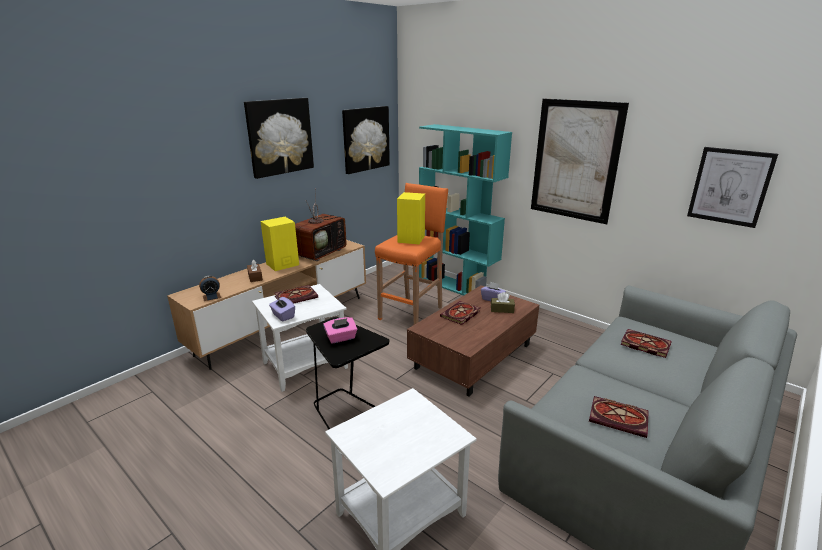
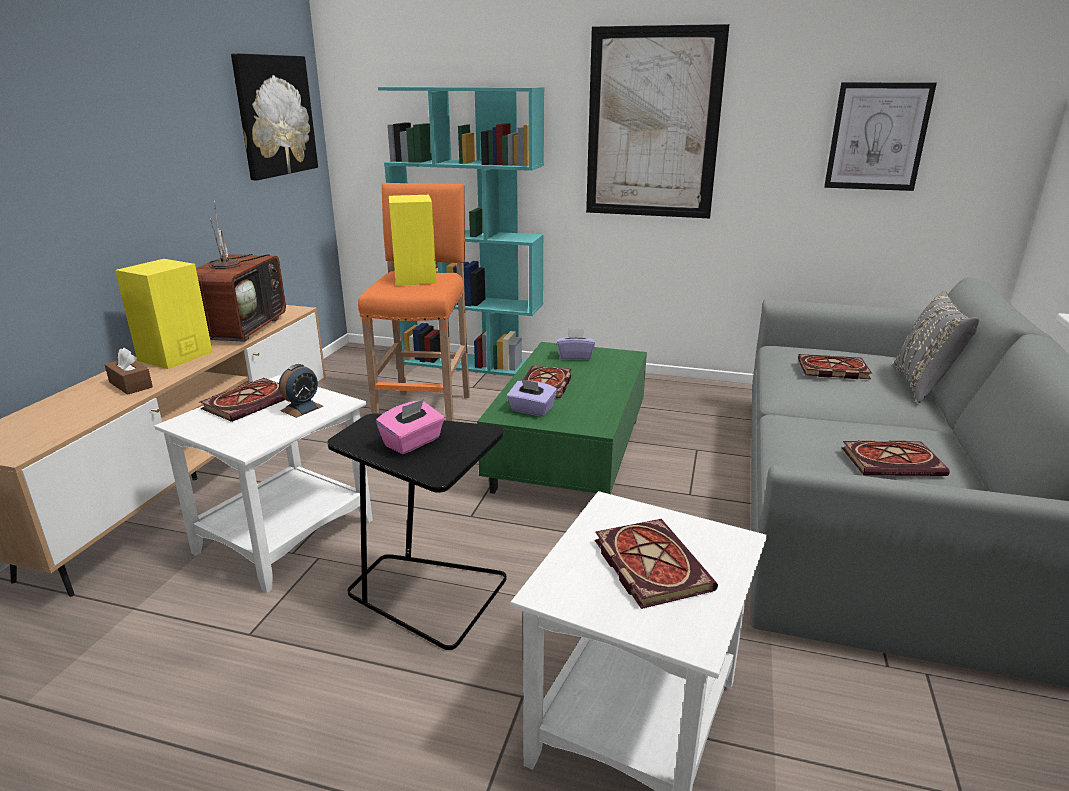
camera: 25 degrees left, 0 degrees up
alarm clock [199,275,221,301] -> alarm clock moved to [279,364,323,418]
picture [244,98,314,179] -> none
purple tissue box [269,297,295,321] -> purple tissue box moved to [507,379,557,417]
brown coffee table [407,285,539,397] -> green coffee table [477,342,647,494]
brown tissue box [491,292,515,313] -> none
none -> book [595,519,718,609]
none -> grey pillow [893,291,979,403]

